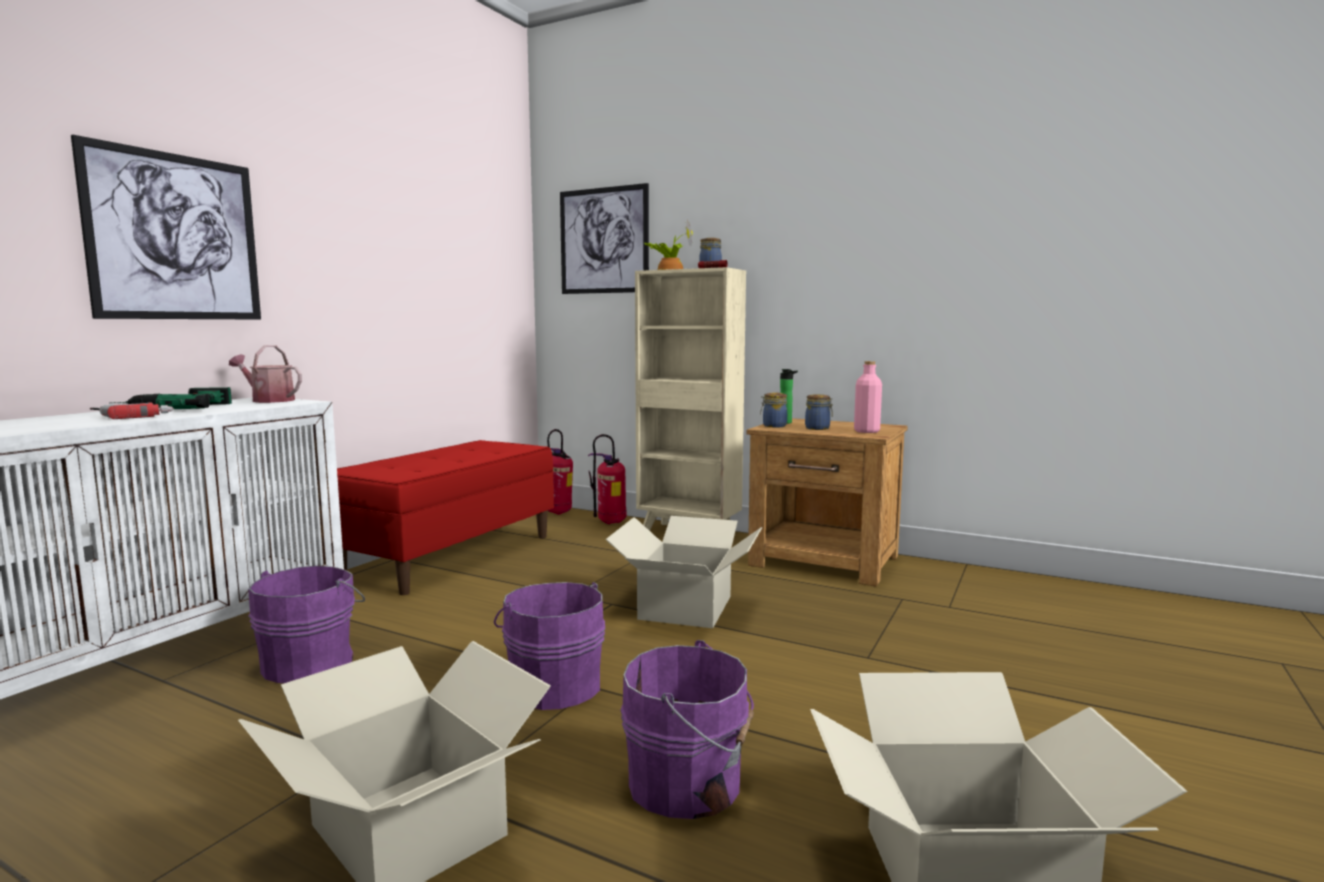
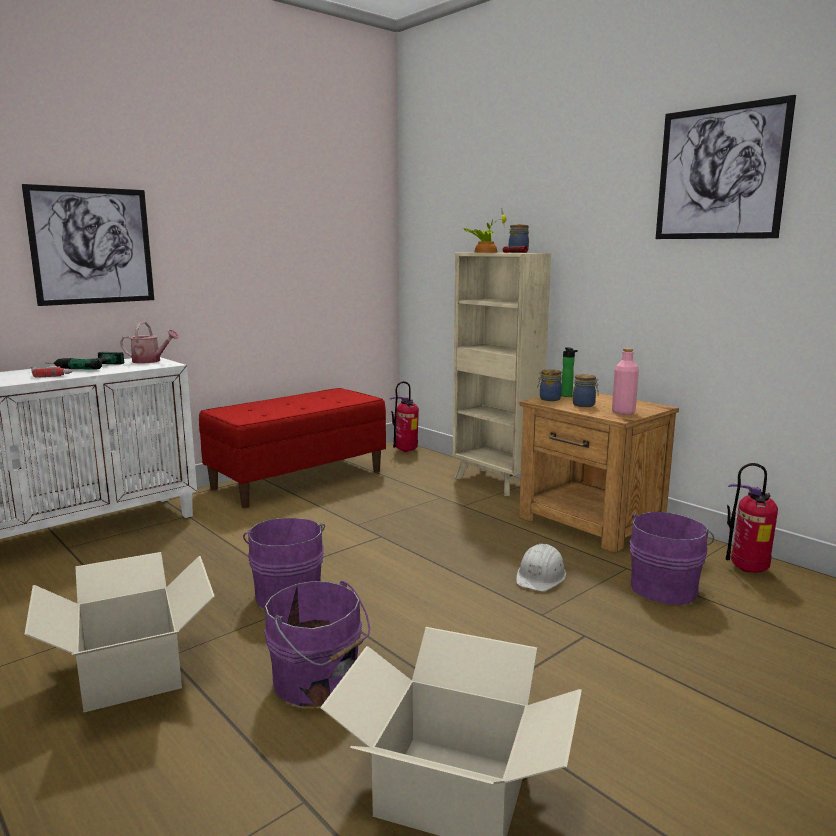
camera: 20 degrees right, 5 degrees up
watering can [229,345,302,403] -> watering can turned 150 degrees clockwise [120,322,179,364]
purple bucket [248,566,365,683] -> purple bucket moved to [630,512,714,605]
picture [560,183,649,294] -> picture moved to [656,95,796,239]
fire extinguisher [588,434,626,524] -> fire extinguisher moved to [726,463,778,572]
cardboard box [605,516,763,628] -> none
none -> white hard hat [516,544,566,591]

